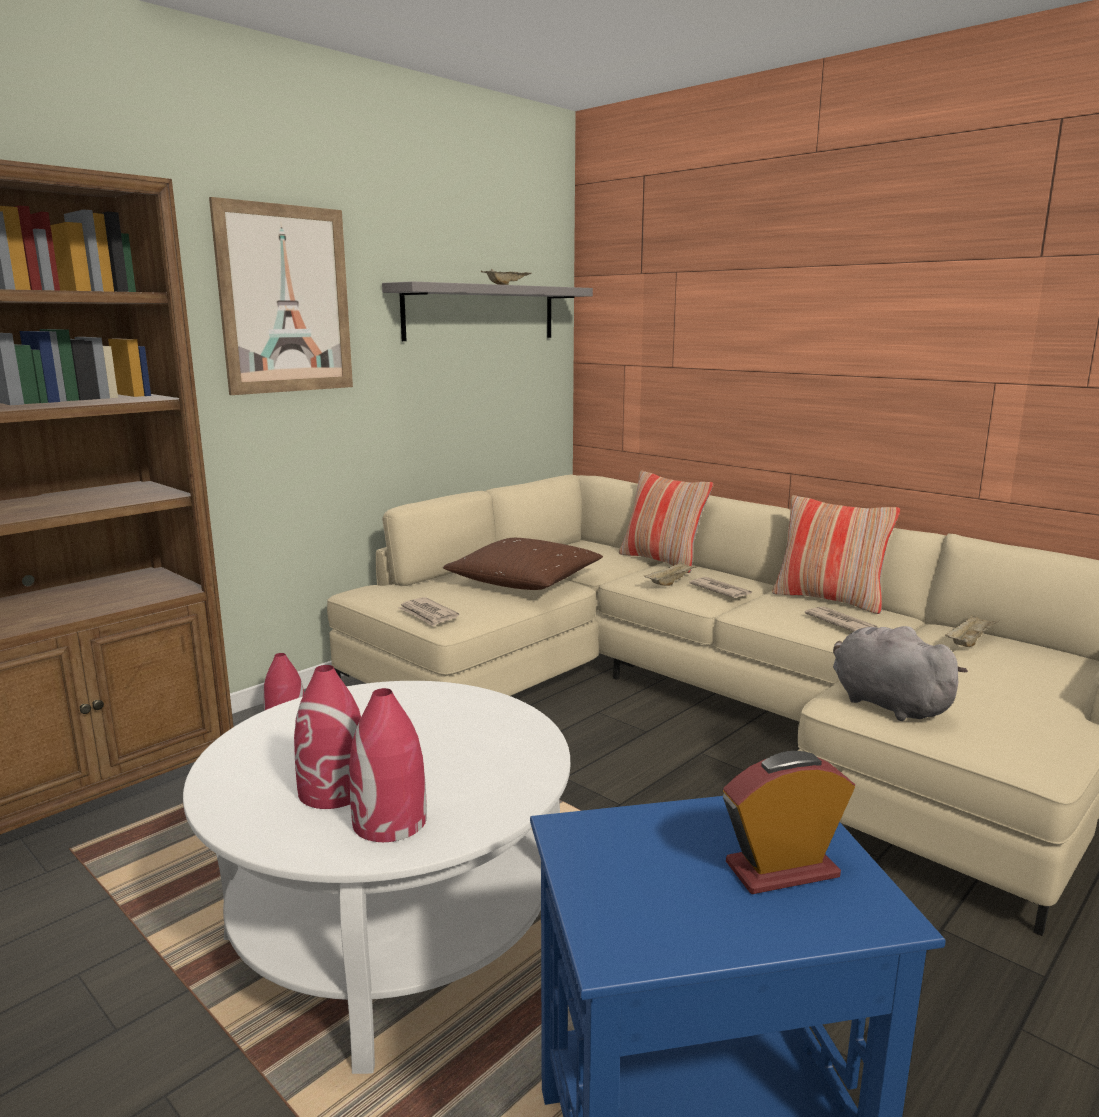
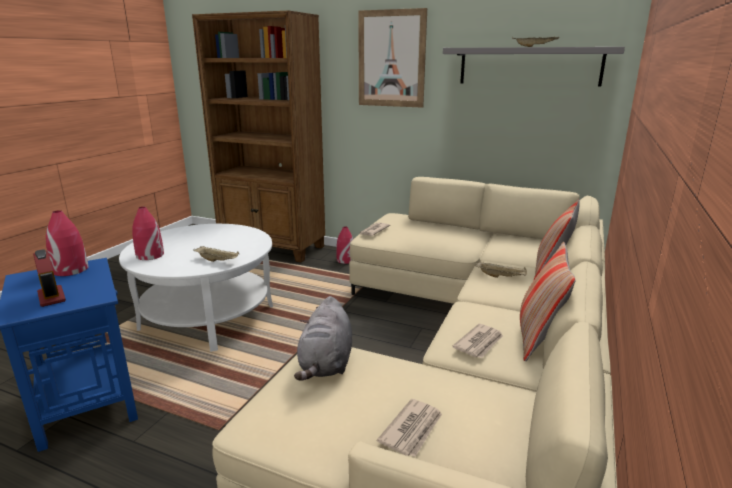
camera: 70 degrees right, 5 degrees up
red vase [294,665,361,809] -> red vase moved to [46,210,89,276]
brown pillow [443,538,603,590] -> none
newspaper [689,577,752,598] -> newspaper moved to [377,399,442,457]
grey plush toy [833,626,968,721] -> grey plush toy turned 150 degrees clockwise [294,296,352,381]
beige tray [945,614,999,647] -> beige tray moved to [193,246,239,262]

